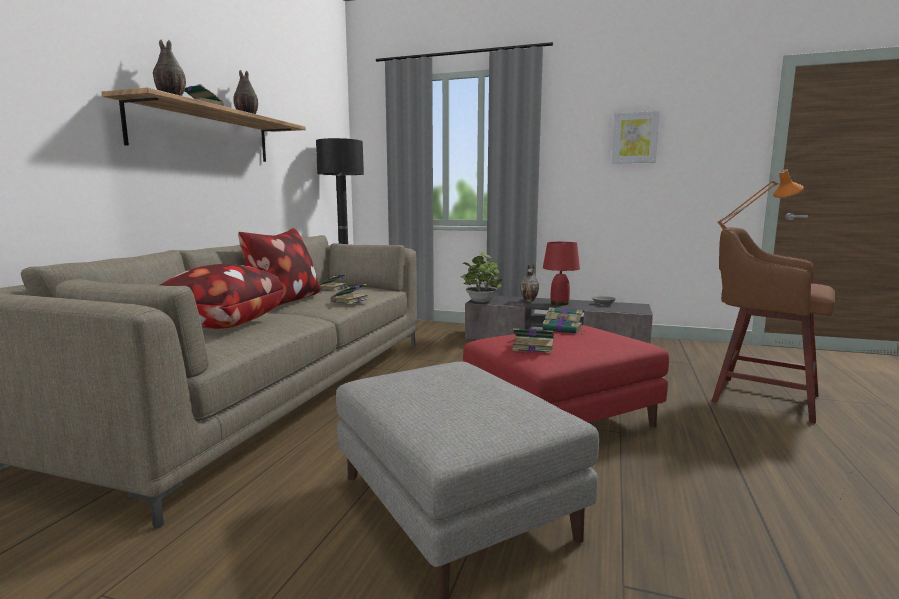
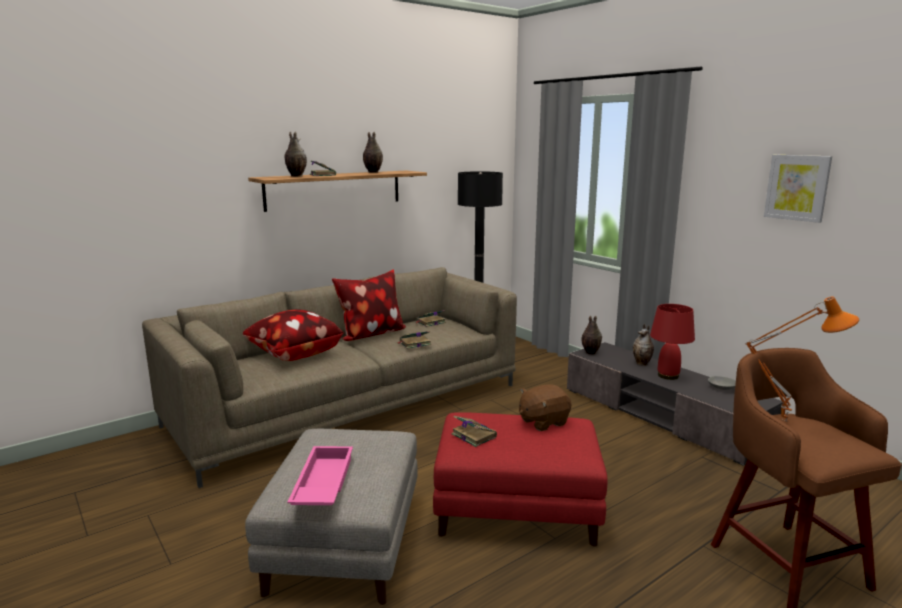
camera: 35 degrees right, 5 degrees up
potted plant [460,250,502,303] -> vase [581,315,602,355]
book [543,307,585,334] -> brown plush toy [519,384,571,431]
none -> pink tray [287,446,353,505]

